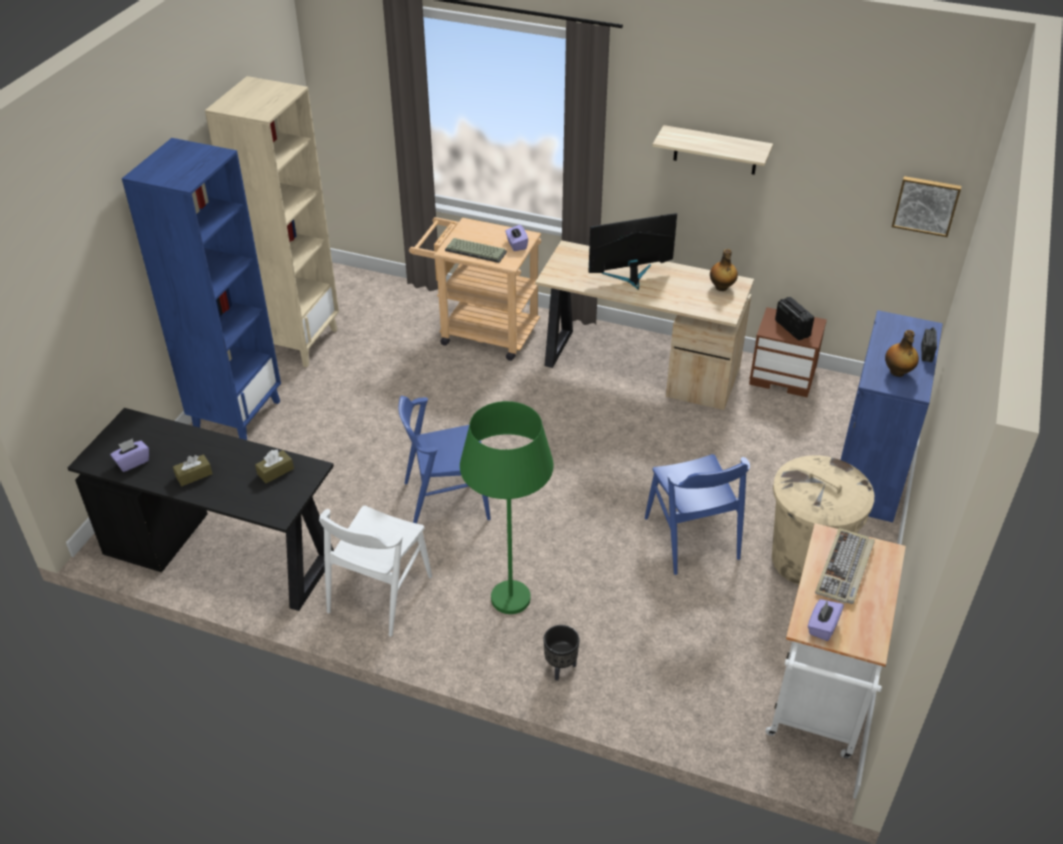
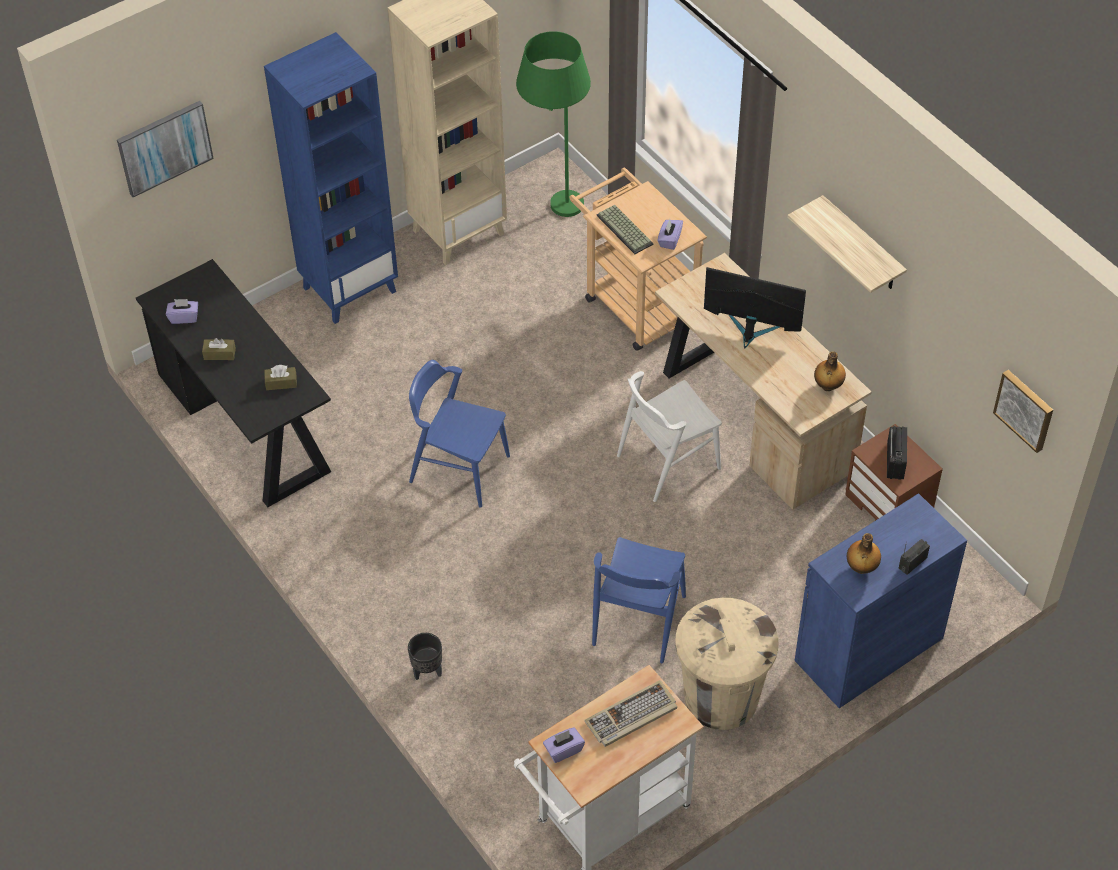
camera: 35 degrees right, 10 degrees up
white chair [319,505,432,637] -> white chair moved to [617,371,722,502]
green floor lamp [460,401,554,614] -> green floor lamp moved to [516,31,591,217]
none -> picture [117,101,214,197]

